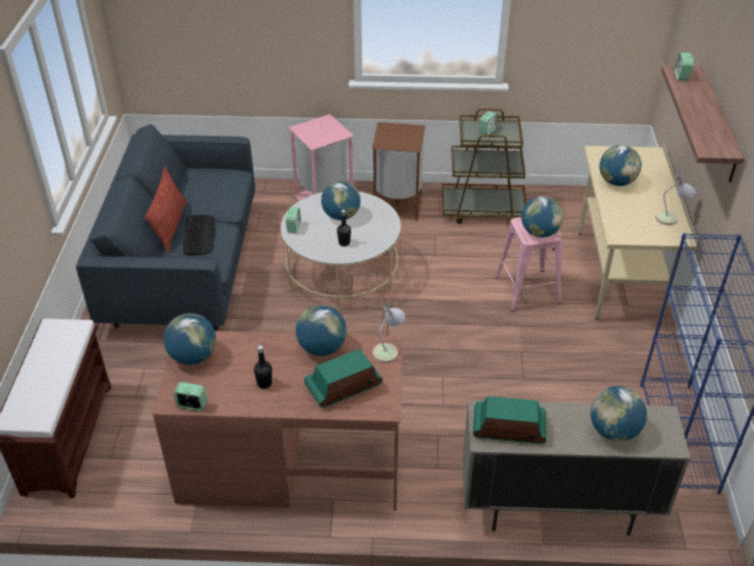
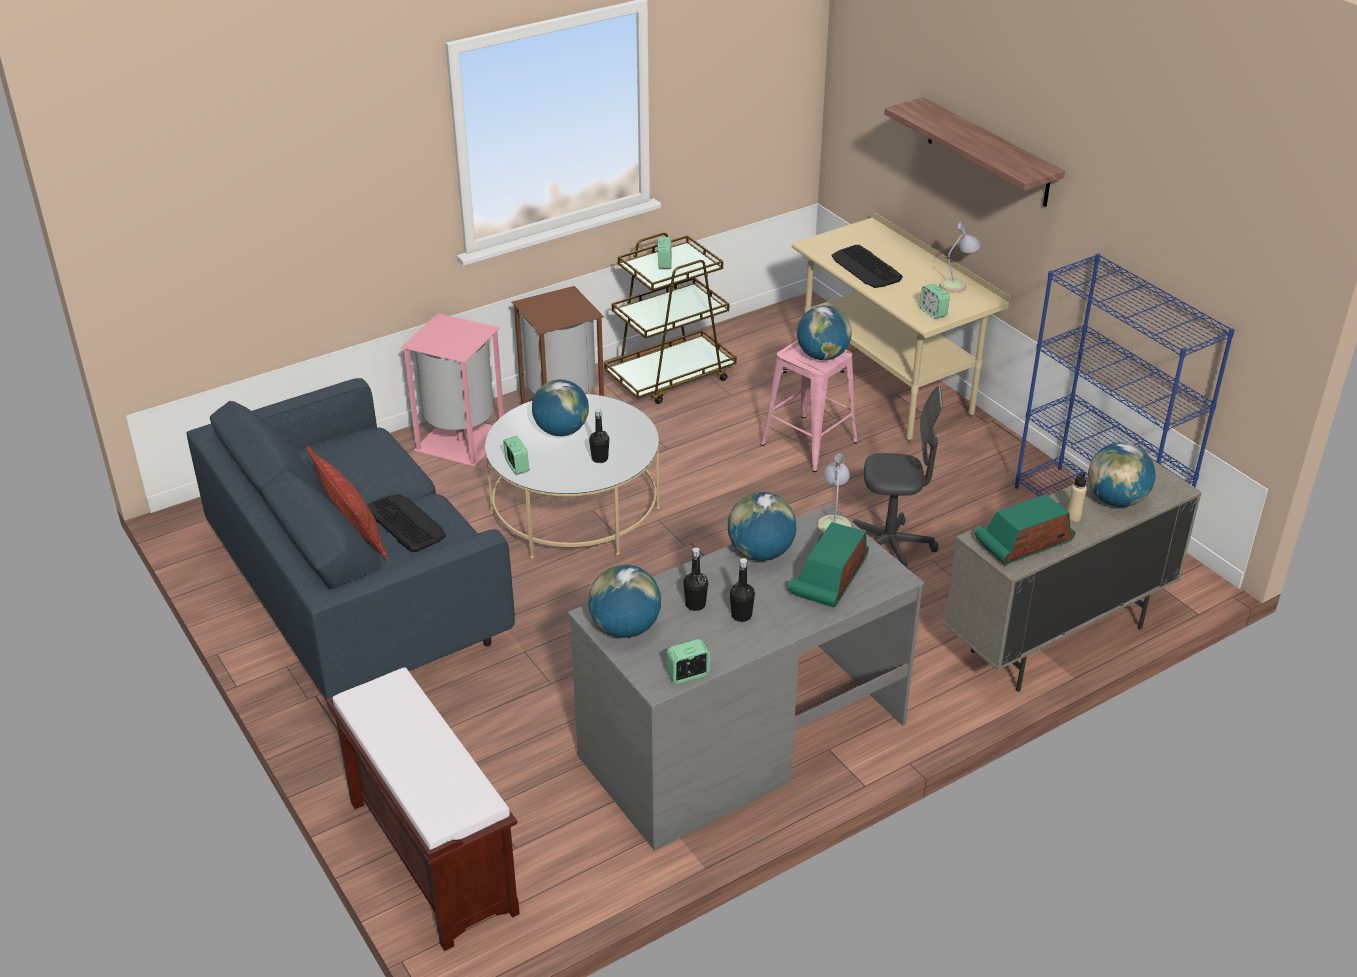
camera: 35 degrees left, 5 degrees down
brown desk [152,331,403,511] -> grey desk [568,504,925,850]
globe [599,145,642,186] -> keyboard [832,245,903,288]
alarm clock [675,52,694,81] -> alarm clock moved to [919,284,950,319]
none -> black bottle [683,547,708,611]
none -> grey office chair [853,386,943,569]
none -> beige bottle [1067,472,1087,522]

